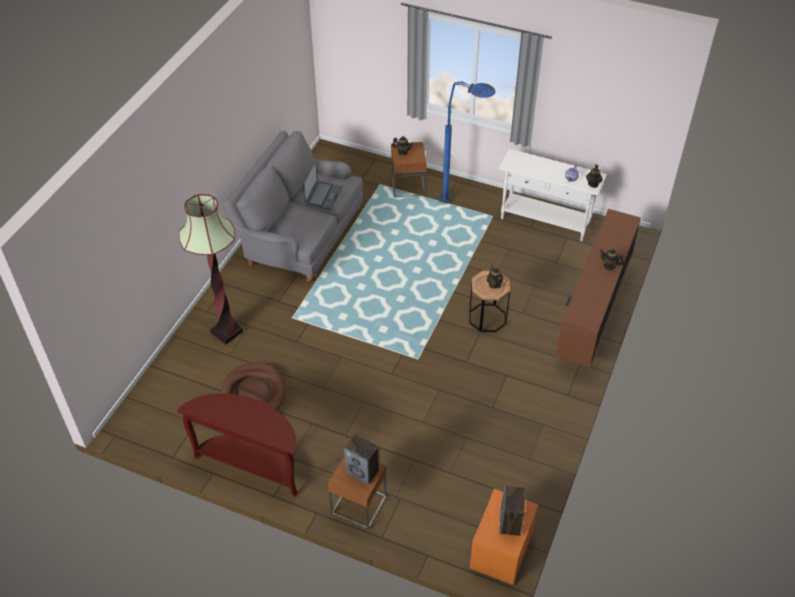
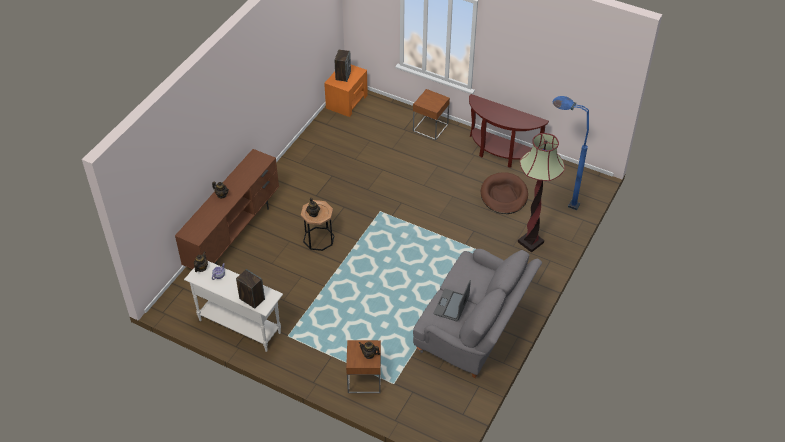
camera: 175 degrees left, 0 degrees up
speaker [344,434,379,485] -> speaker moved to [236,269,265,309]
blue floor lamp [438,82,496,204] -> blue floor lamp moved to [553,96,589,210]

